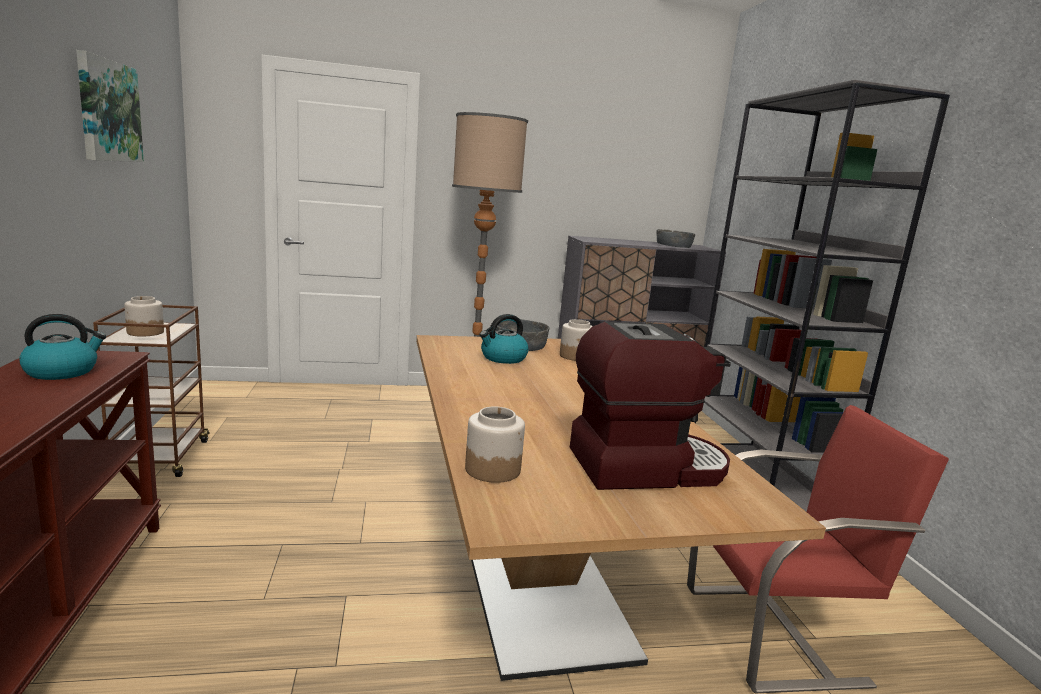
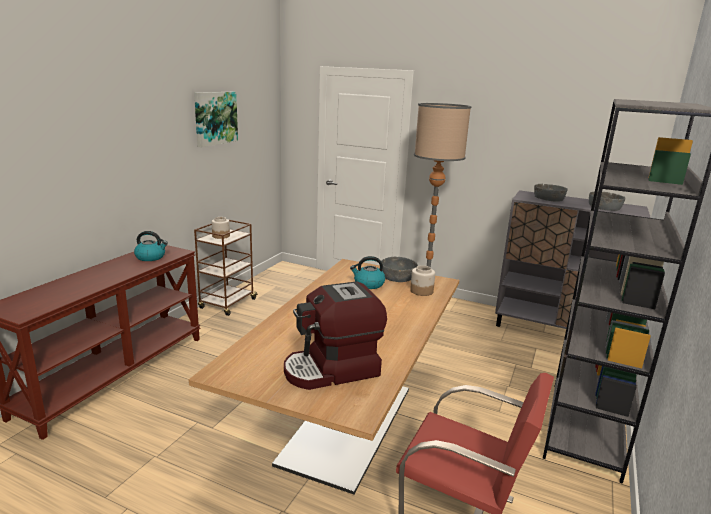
camera: 35 degrees right, 5 degrees up
jar [465,406,525,483] -> none
coffee machine [570,322,731,490] -> coffee machine turned 135 degrees clockwise [284,281,387,390]
none -> grey bowl [534,184,568,202]

